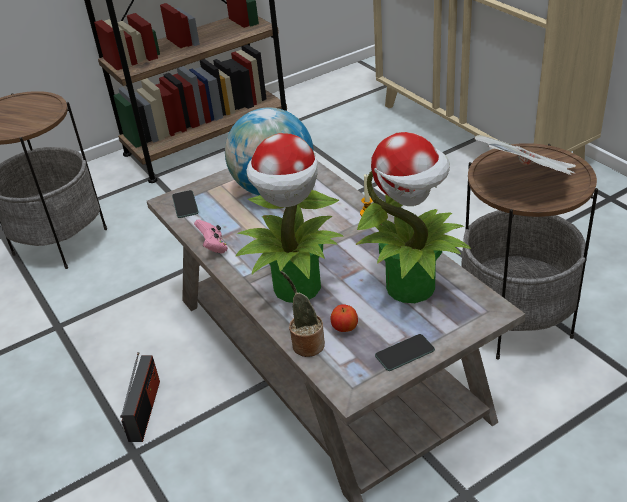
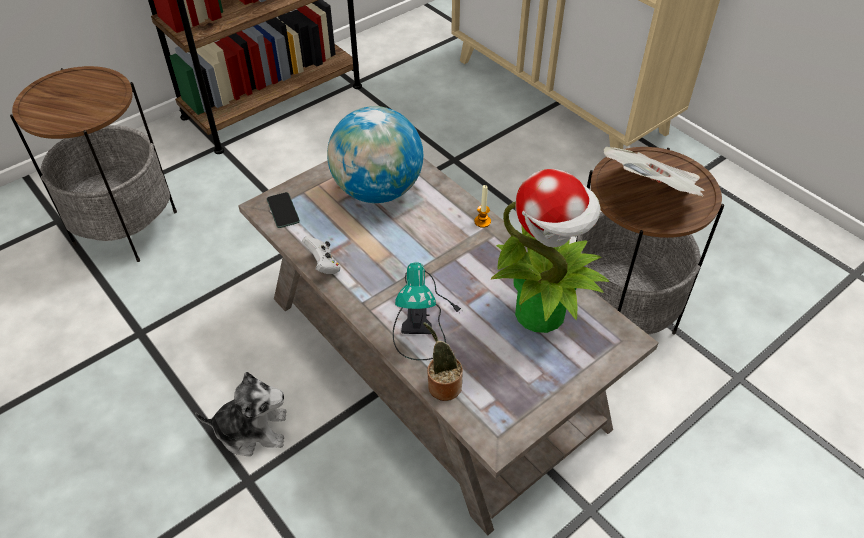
camera: 10 degrees left, 10 degrees up
radio [120,352,160,442] -> plush toy [195,372,287,456]
pink game controller [194,220,228,254] -> white game controller [302,236,340,274]
potted plant [236,133,344,303] -> table lamp [393,262,462,360]
apple [331,304,358,332] -> none
phone [375,334,435,371] -> none

